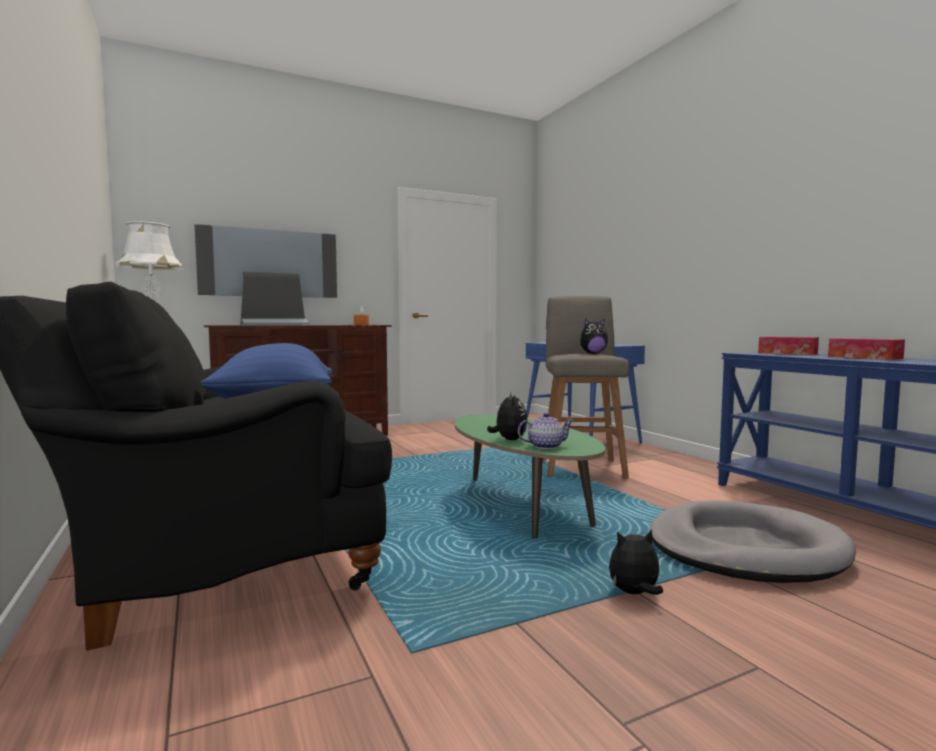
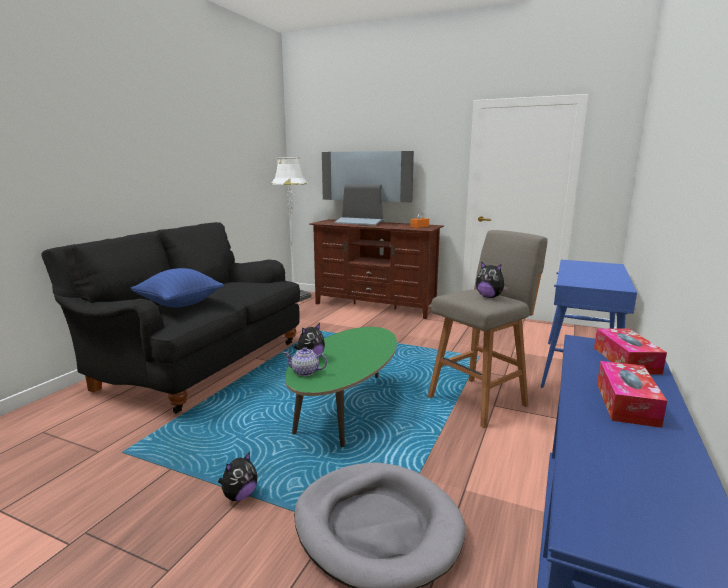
camera: 50 degrees right, 10 degrees up
teapot [518,413,574,449] -> teapot turned 150 degrees clockwise [283,347,327,376]
plush toy [609,529,663,595] -> plush toy turned 90 degrees clockwise [218,452,257,501]

